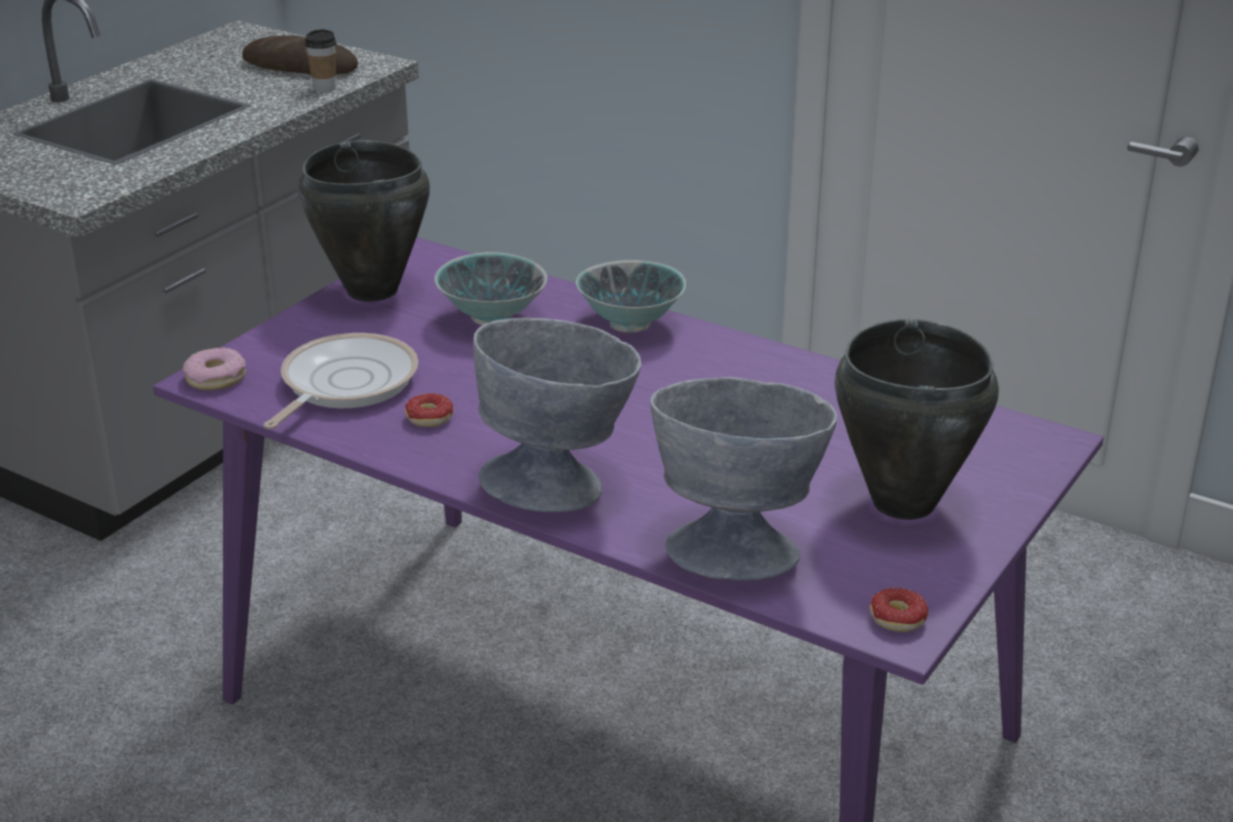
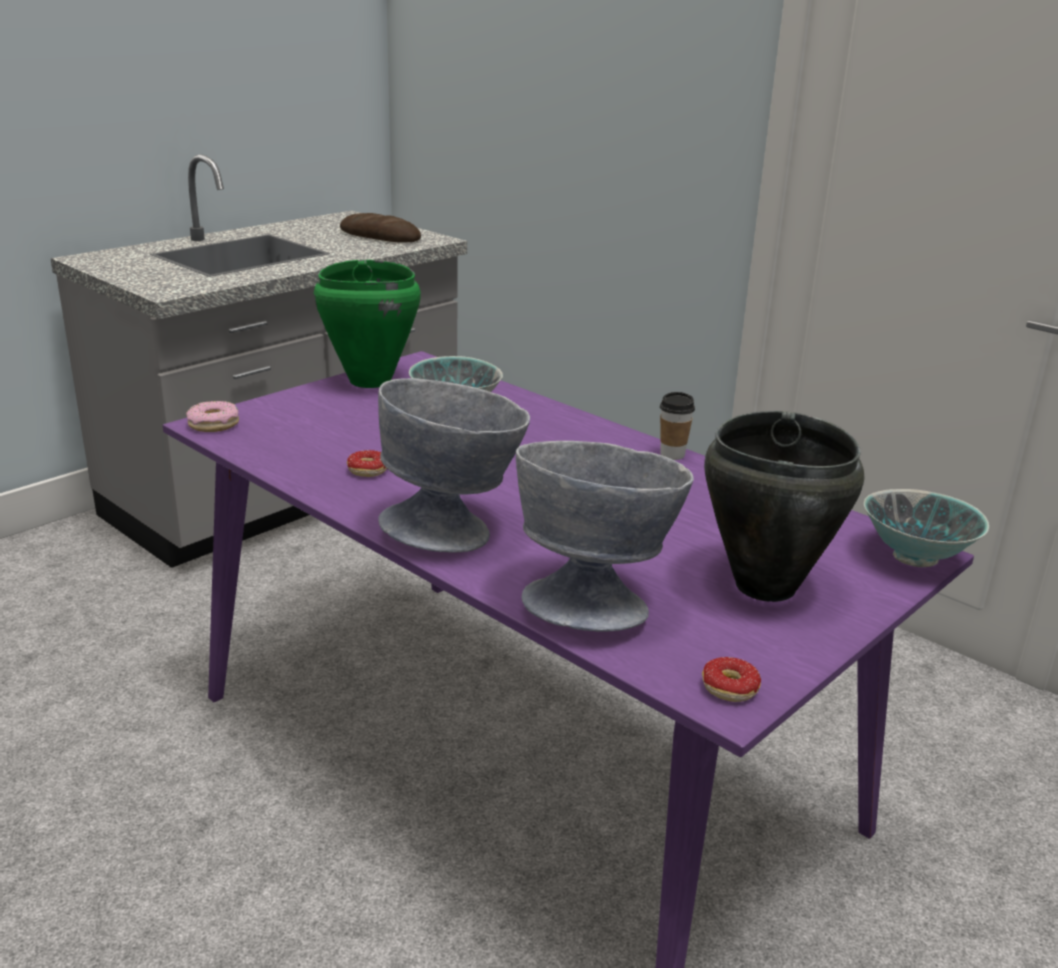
camera: 10 degrees right, 5 degrees down
frying pan [264,333,418,429] -> none
black cooking pot [298,140,430,302] -> green cooking pot [314,259,421,388]
cup [305,29,336,92] -> cup moved to [660,392,695,460]
bowl [576,260,686,333] -> bowl moved to [864,489,989,567]

